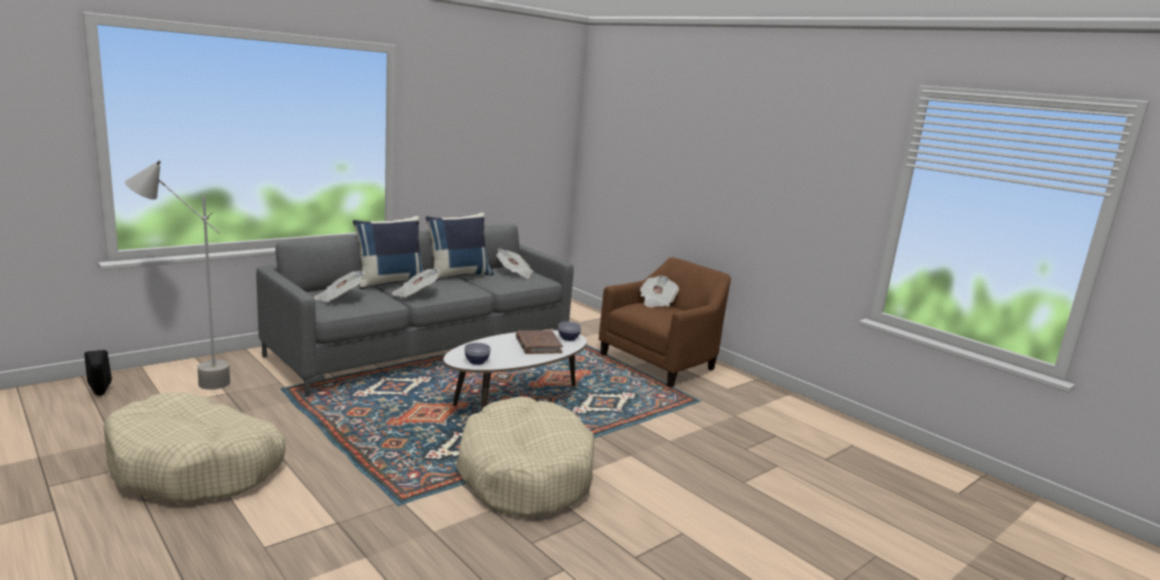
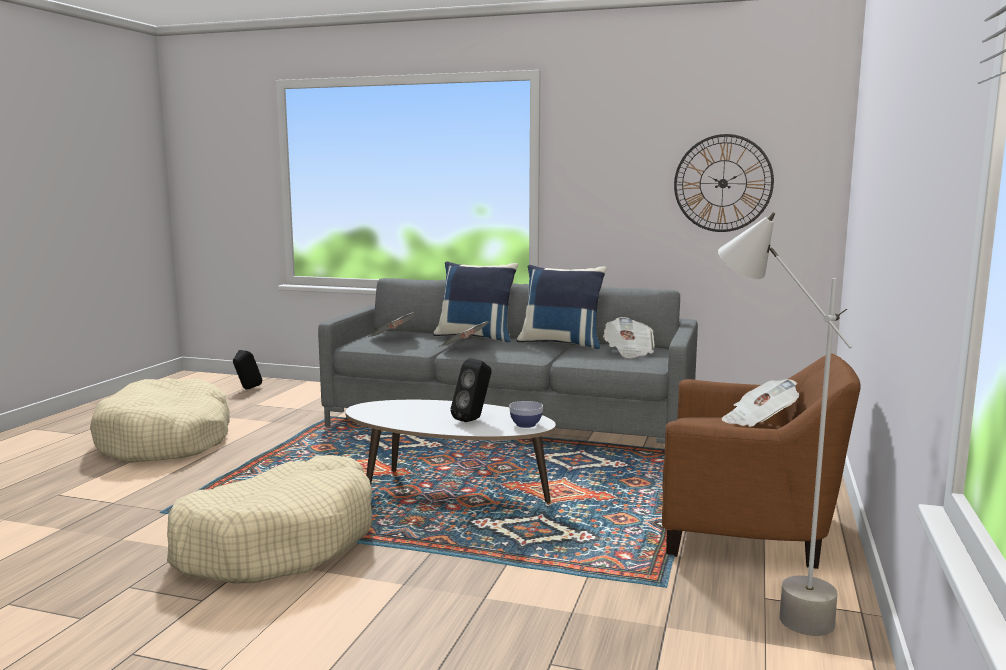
camera: 60 degrees right, 5 degrees down
grey floor lamp [125,160,230,390] -> grey floor lamp moved to [718,212,852,636]
bowl [464,343,491,365] -> none
brown book [516,330,563,354] -> black speaker [450,358,492,422]
none -> wall clock [674,134,774,232]

